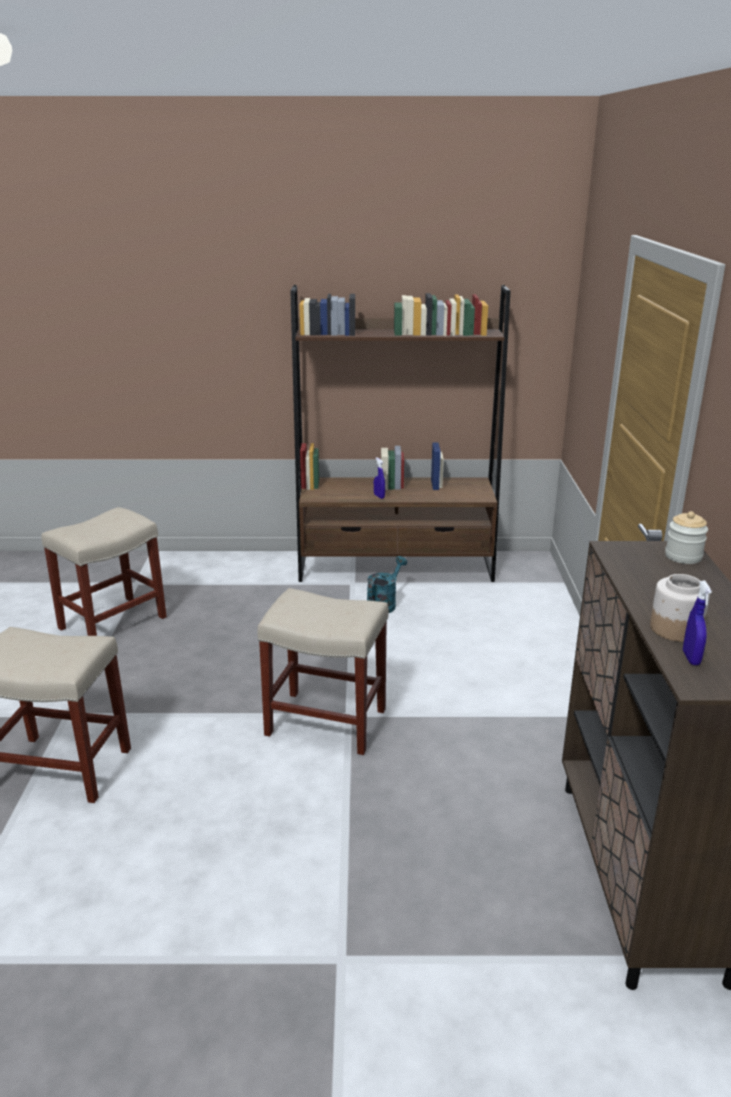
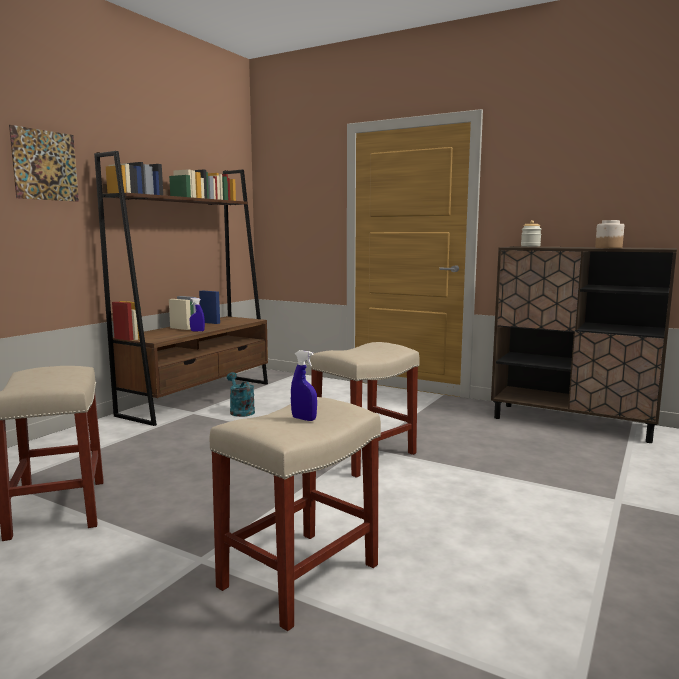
camera: 60 degrees left, 15 degrees down
blue spray bottle [683,581,712,665] -> blue spray bottle moved to [291,350,317,421]
none -> picture [9,125,79,202]

